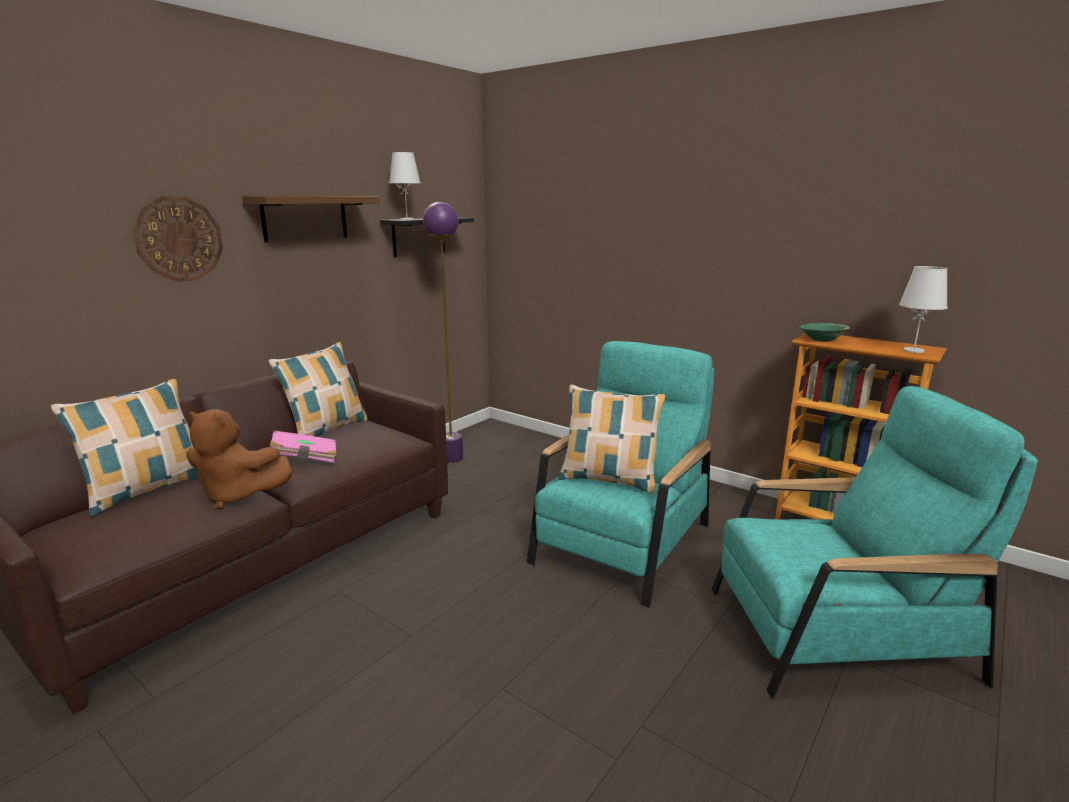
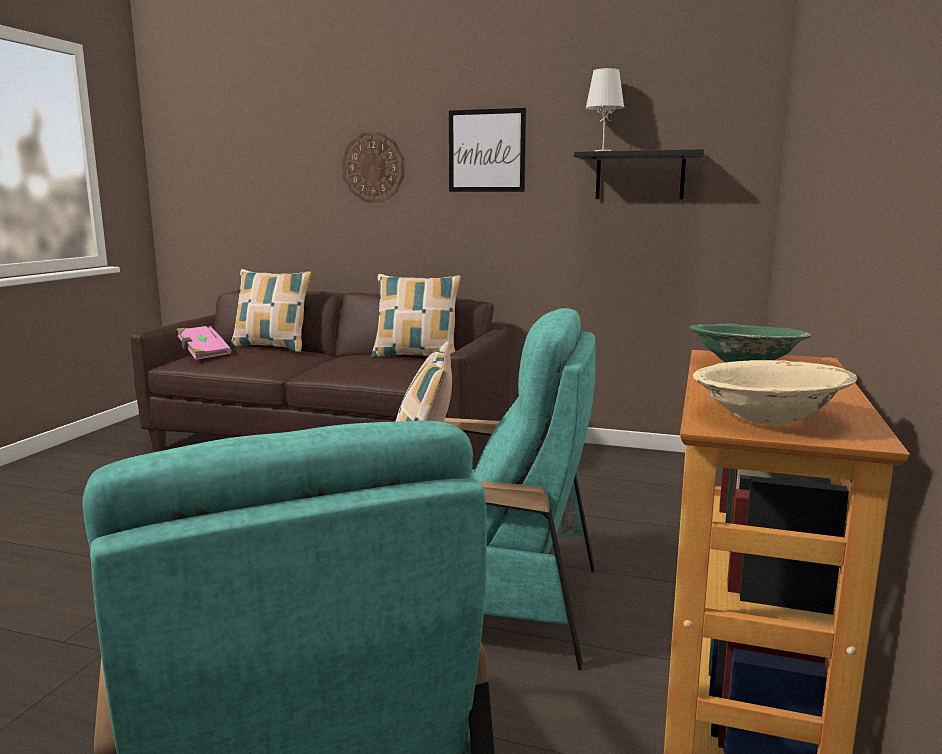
camera: 70 degrees right, 5 degrees down
brown plush toy [186,409,292,510] -> none
brown shelf [242,196,380,242] -> picture [449,108,526,192]
pink book [270,430,337,463] -> pink book moved to [177,326,231,360]
purple floor lamp [423,202,463,463] -> none
white table lamp [899,266,948,353] -> beige bowl [693,360,857,425]

